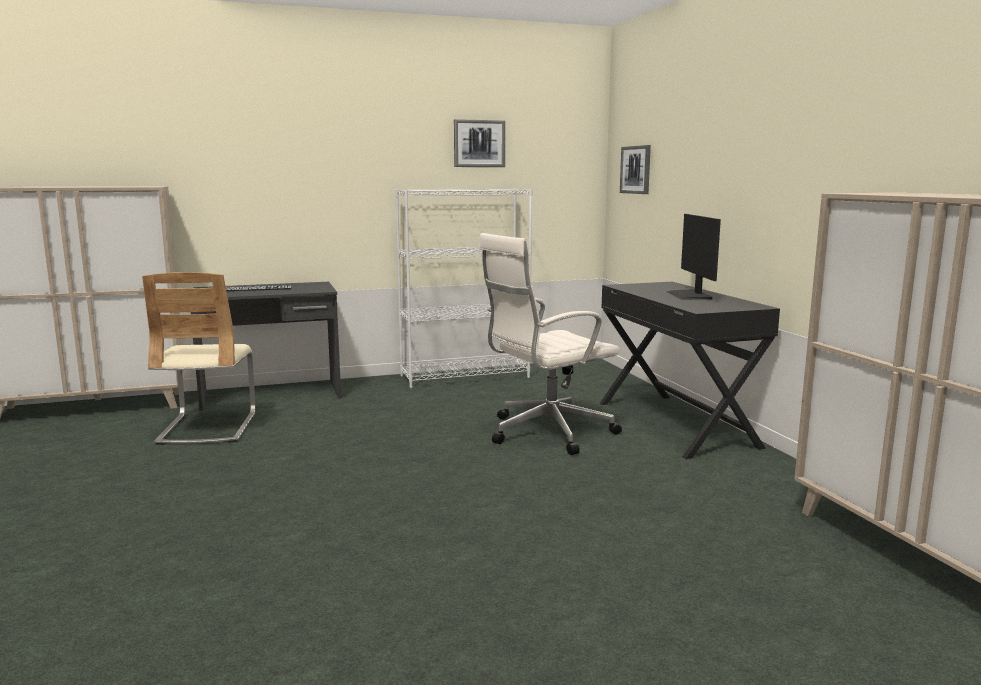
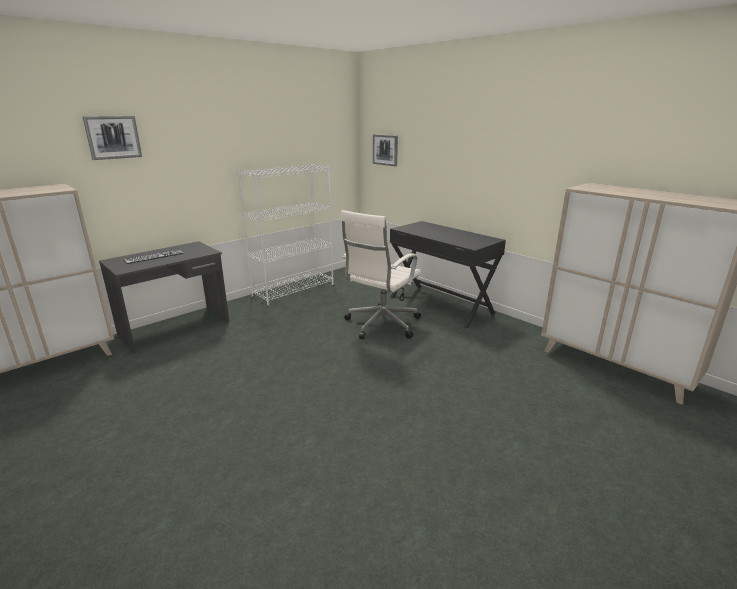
camera: 25 degrees left, 10 degrees up
beige chair [142,272,256,445] -> none
picture [454,119,505,167] -> picture moved to [82,116,142,160]
monitor [667,214,721,300] -> none

